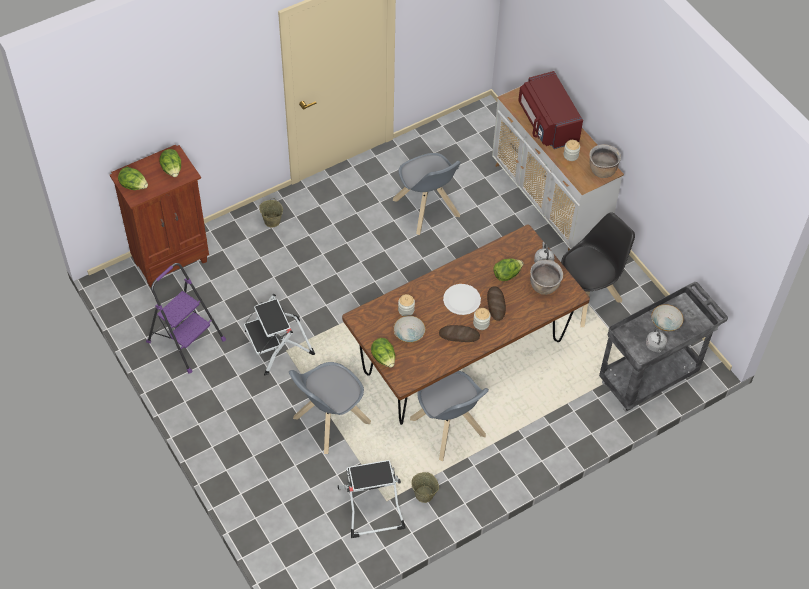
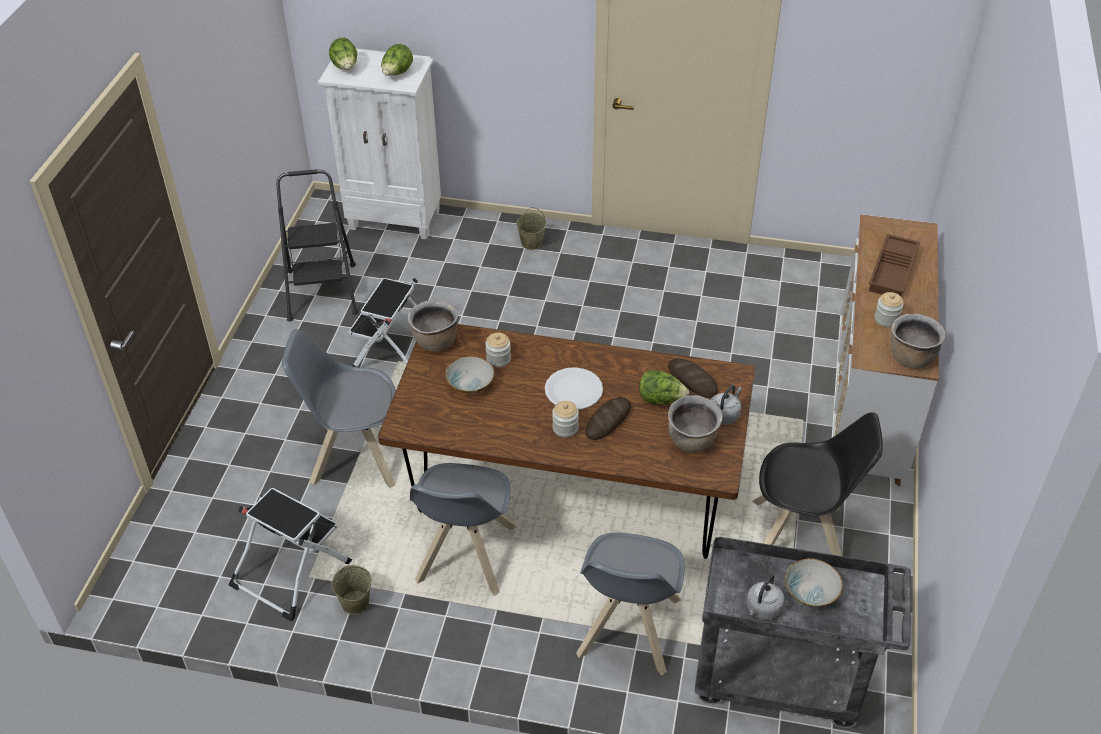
camera: 45 degrees right, 10 degrees down
brown cabinet [110,145,209,287] -> white cabinet [318,49,441,239]
purple step ladder [146,263,226,374] -> black step ladder [276,169,359,321]
lettuce [371,338,395,368] -> none
grey chair [393,153,461,235] -> grey chair moved to [576,532,685,675]
bread [439,325,480,342] -> bread moved to [668,358,718,398]
red microwave [518,71,583,149] -> brown tray [869,234,920,296]
none -> brown cooking pot [408,300,458,352]

